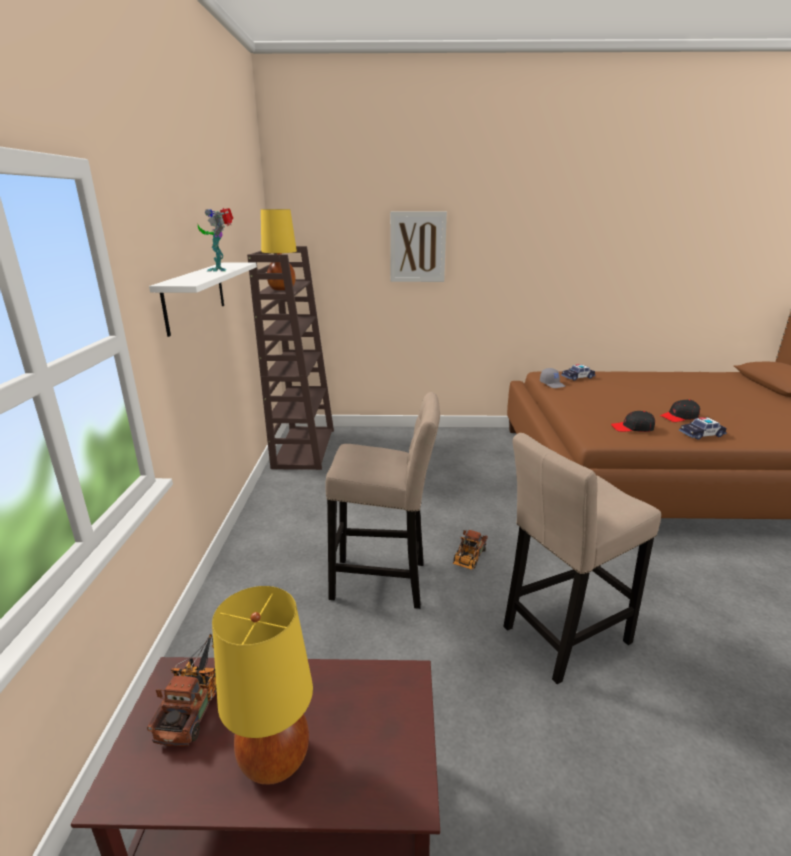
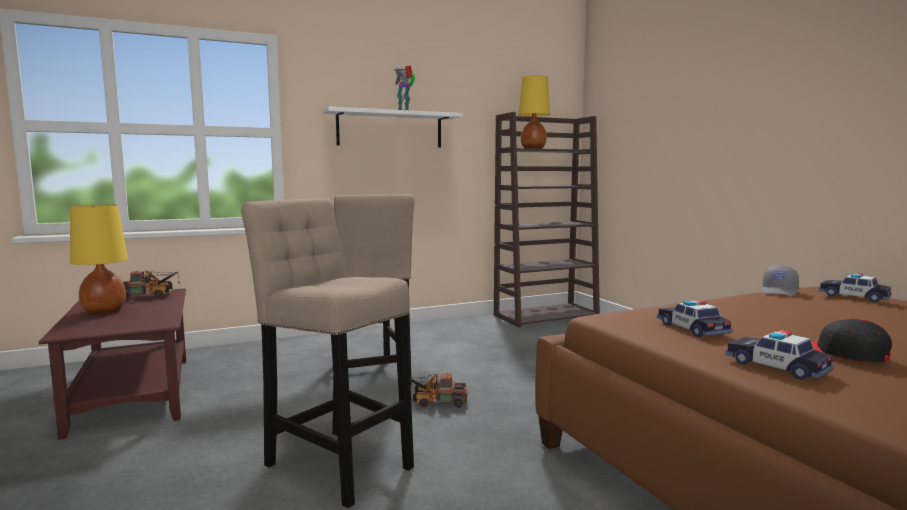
camera: 65 degrees right, 15 degrees down
picture [390,212,447,282] -> none
black cap [611,411,655,432] -> toy car [657,300,733,337]

